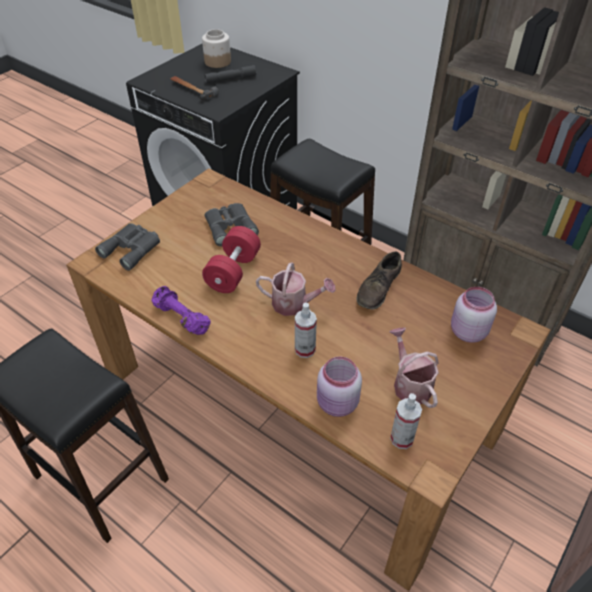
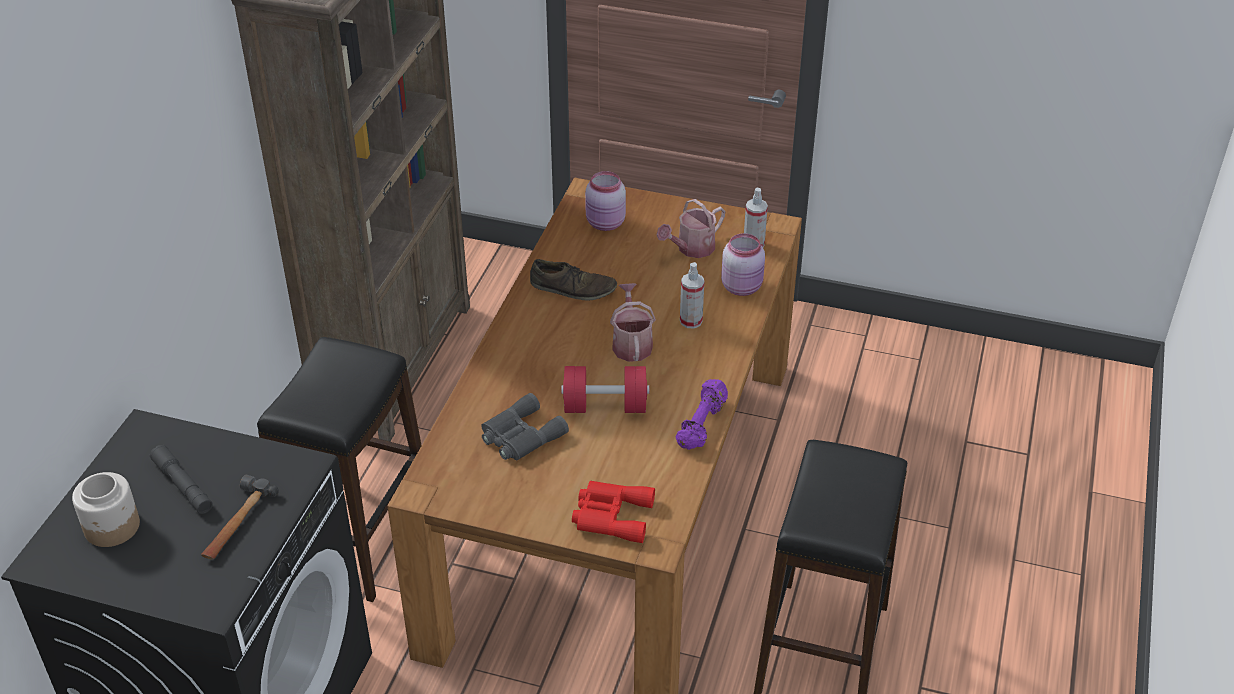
camera: 110 degrees left, 5 degrees down
grey binoculars [95,223,160,271] -> red binoculars [572,481,655,543]

